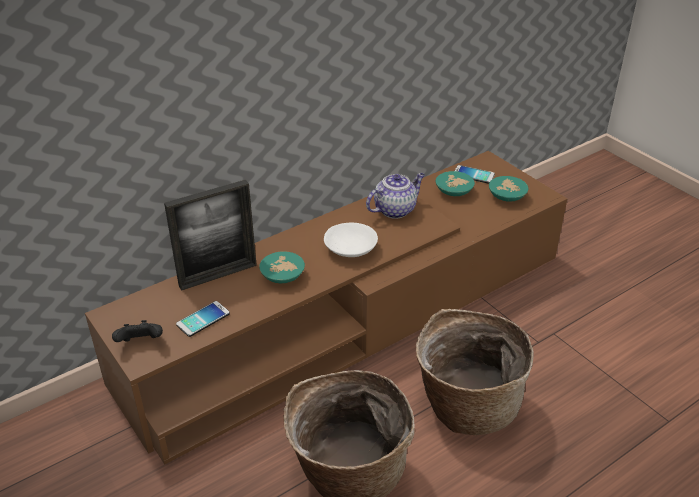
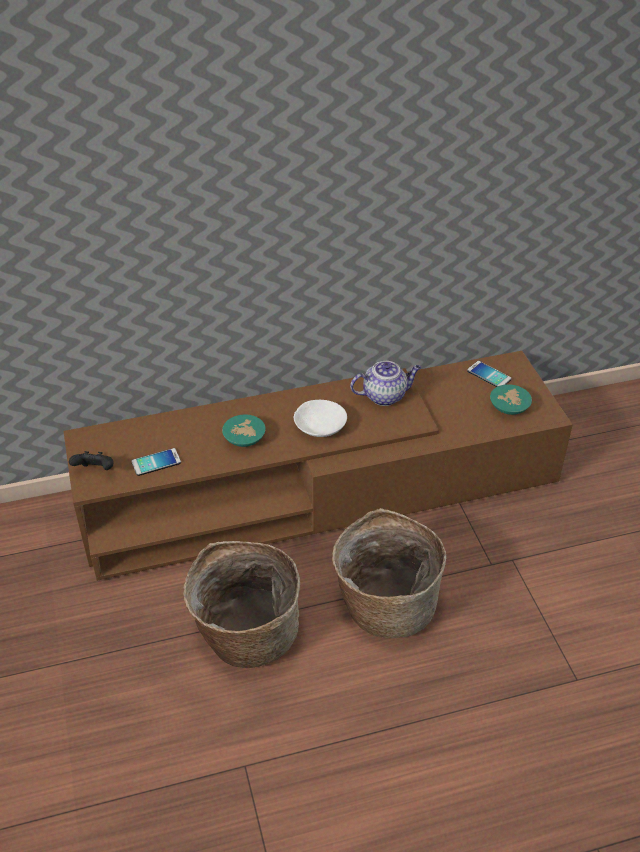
camera: 20 degrees right, 5 degrees up
picture frame [164,179,257,291] -> none
turquoise bowl [436,171,475,196] -> none

